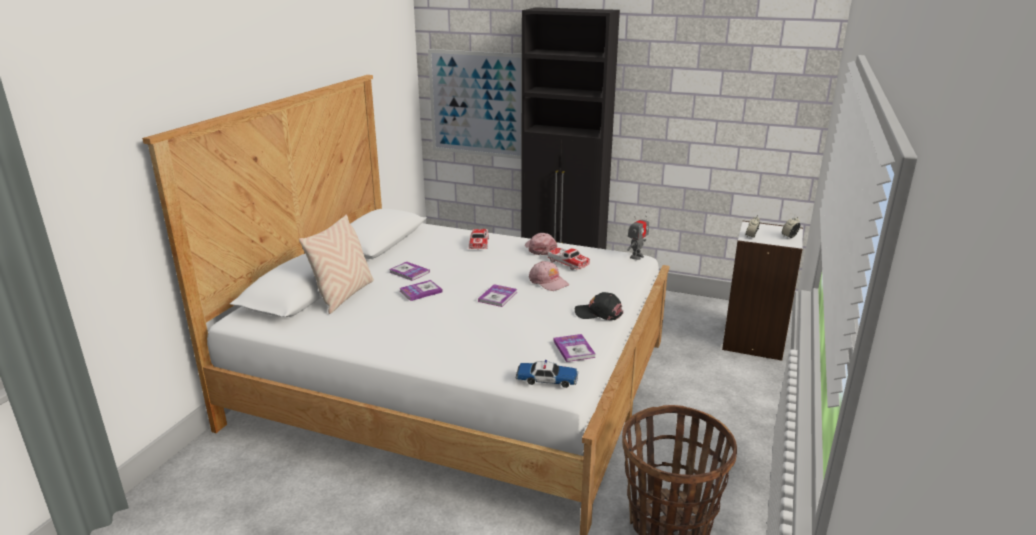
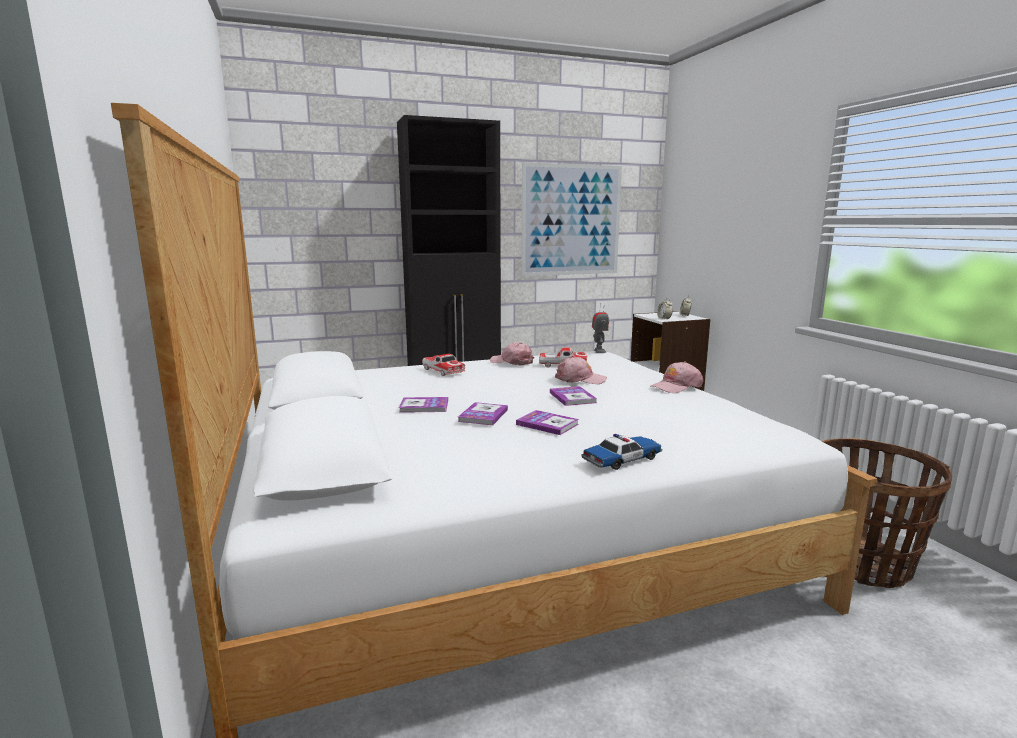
camera: 40 degrees left, 10 degrees down
beige pillow [299,214,374,314] -> none
picture [428,49,522,159] -> picture moved to [521,162,622,276]
toy car [516,360,578,388] -> toy car moved to [582,434,662,470]
book [553,334,596,362] -> book moved to [516,410,579,435]
black cap [575,292,623,320] -> pink cap [651,362,703,393]

